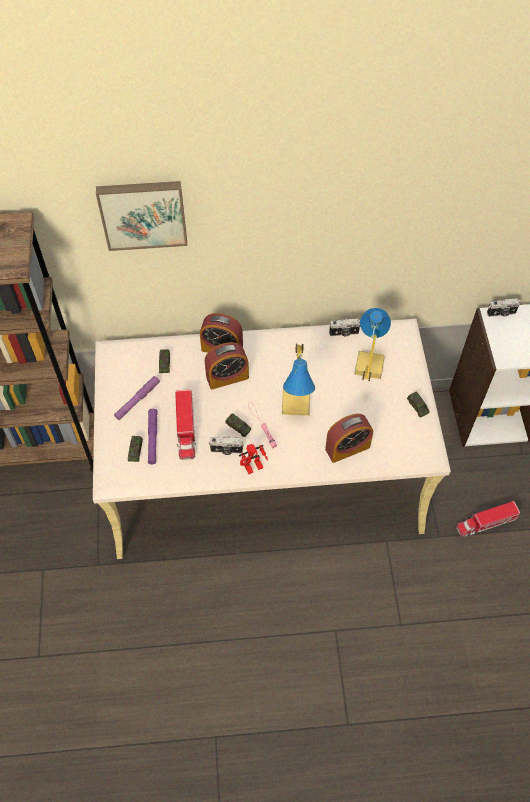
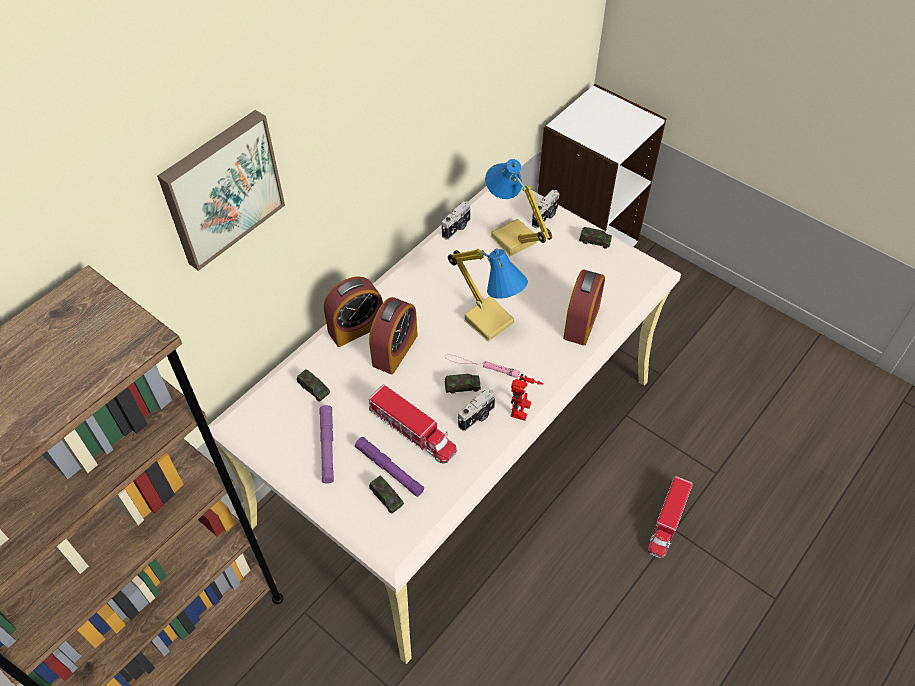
camera: 45 degrees left, 5 degrees down
toy truck [456,501,520,537] -> toy truck moved to [647,476,693,558]
camera [487,298,520,317] -> camera moved to [532,190,559,228]

